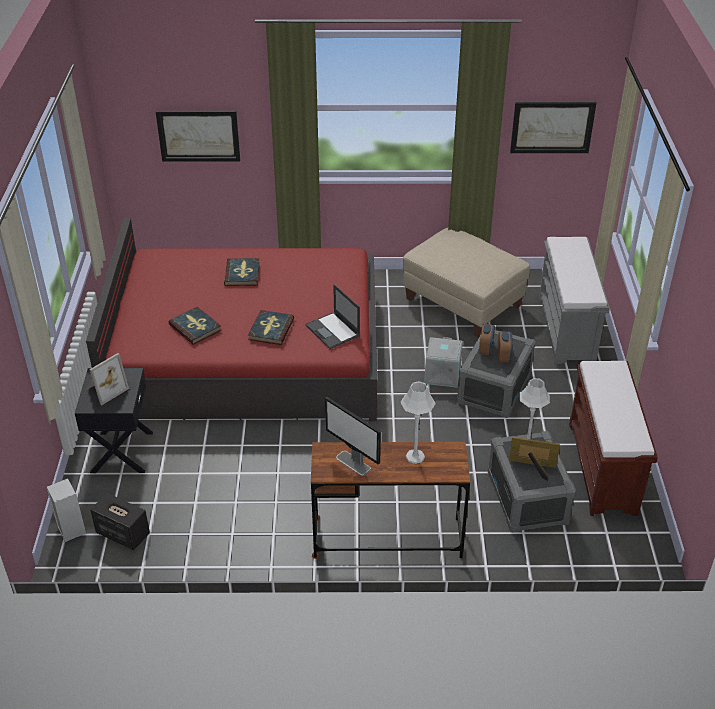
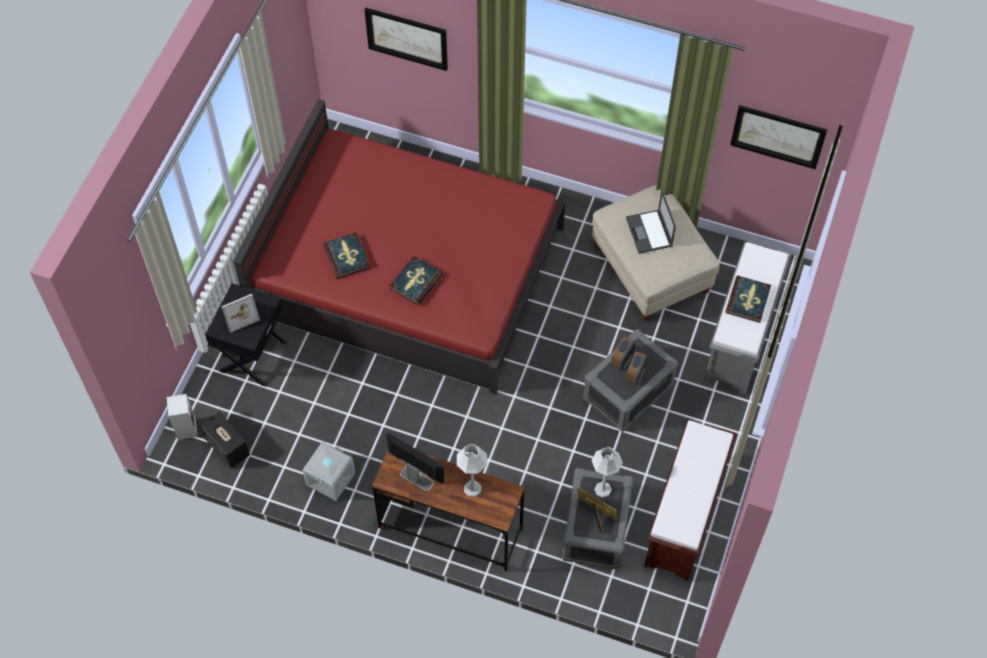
camera: 20 degrees right, 20 degrees up
book [224,258,260,286] -> book moved to [725,276,771,323]
laptop [305,284,360,349] -> laptop moved to [626,190,676,254]
monitor [325,397,381,476] -> monitor turned 150 degrees clockwise [387,433,444,491]
grey storage box [424,337,463,388] -> grey storage box moved to [302,442,355,501]

